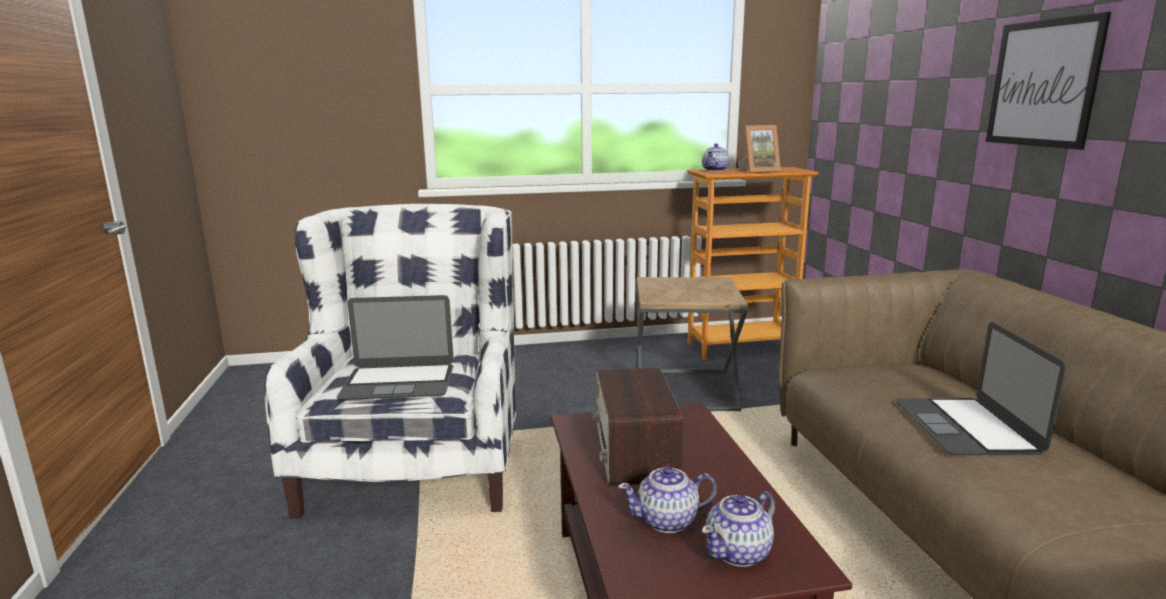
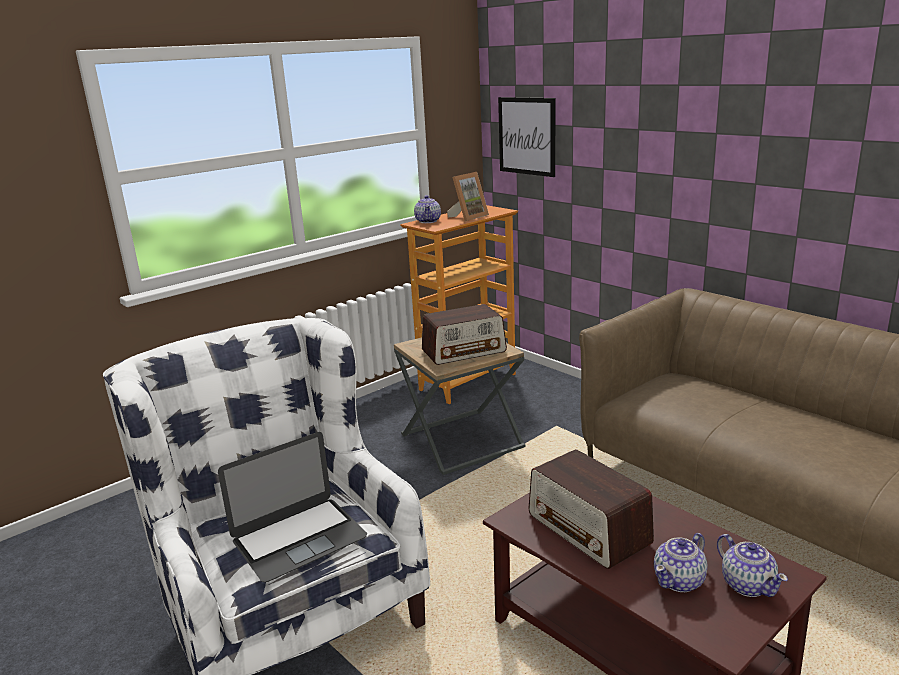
camera: 30 degrees left, 5 degrees up
teapot [702,491,775,567] -> teapot turned 45 degrees counterclockwise [717,534,788,597]
laptop [896,322,1066,455] -> none
picture [986,12,1111,150] -> picture moved to [498,97,555,177]
none -> radio [422,304,507,365]

